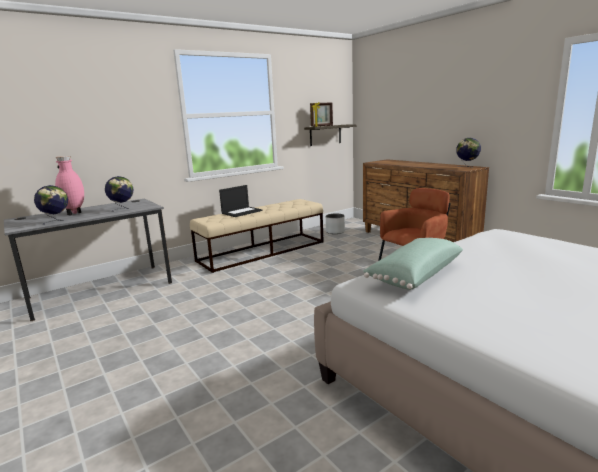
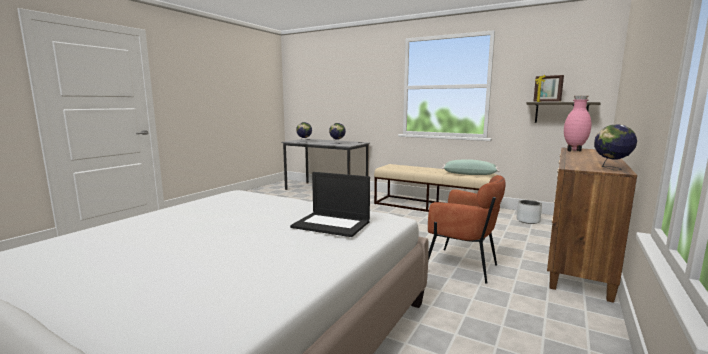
camera: 65 degrees right, 5 degrees down
pink vase [55,156,84,216] -> pink vase moved to [564,96,592,151]
laptop [219,185,263,217] -> laptop moved to [290,172,370,237]
green pillow [363,238,463,290] -> green pillow moved to [442,159,499,175]

